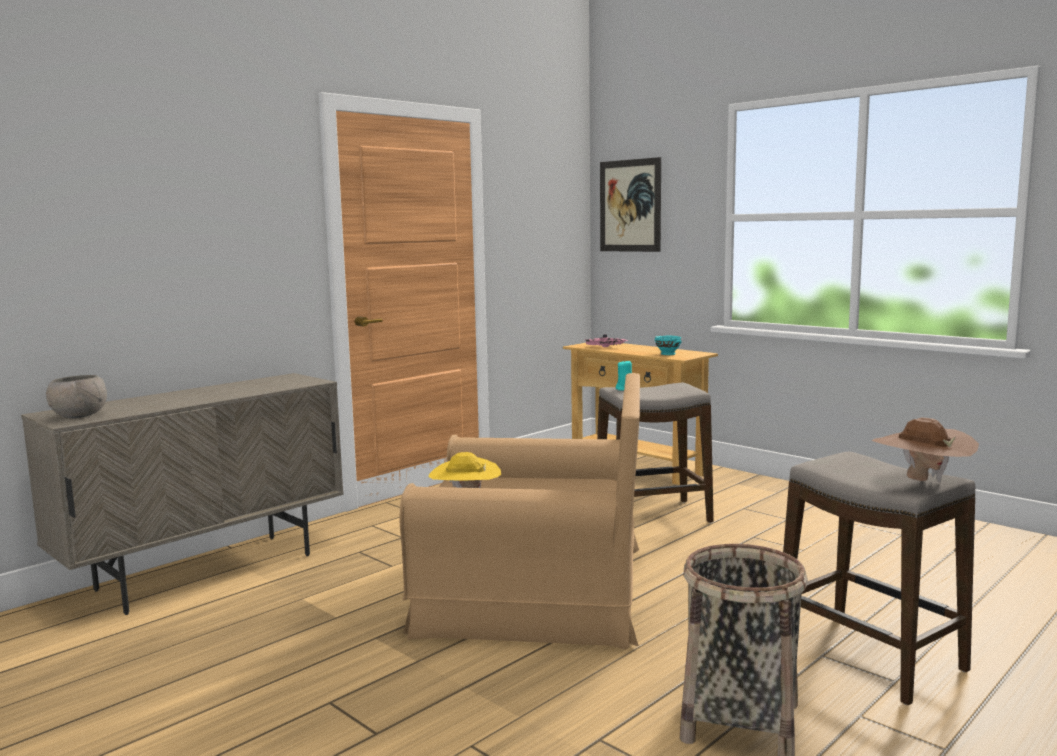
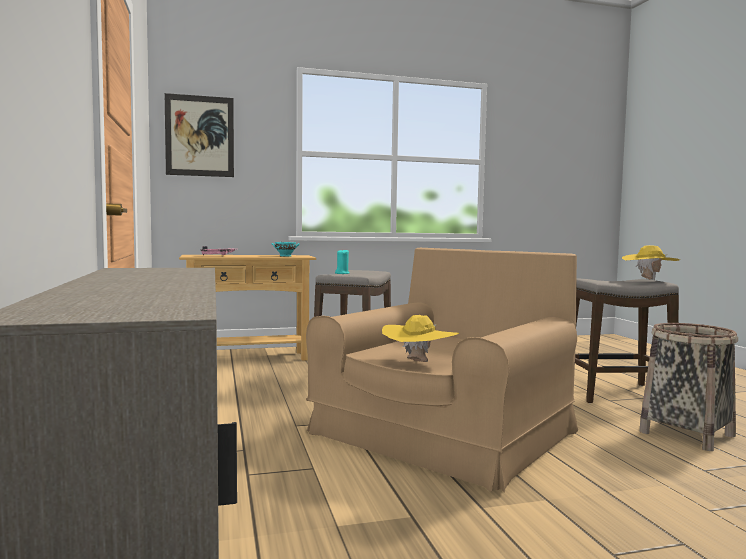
camera: 60 degrees left, 5 degrees down
grey bowl [46,375,107,418] -> none
brown hat [872,418,979,483] -> yellow hat [622,245,680,280]

